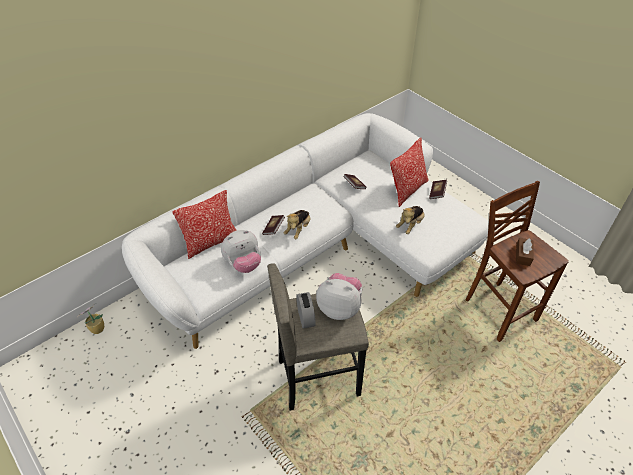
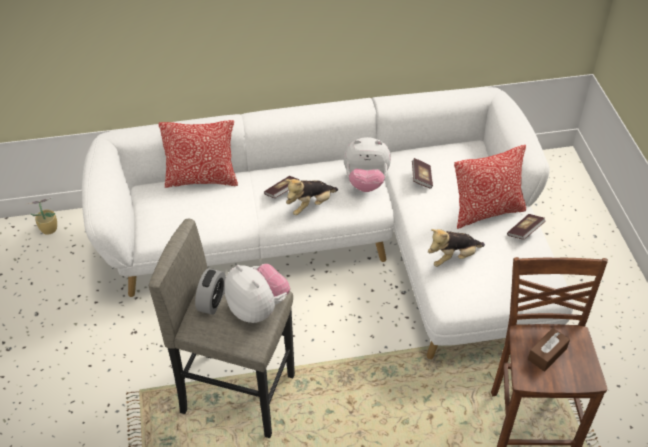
camera: 30 degrees right, 0 degrees up
plush toy [221,230,261,273] -> plush toy moved to [343,137,391,192]

